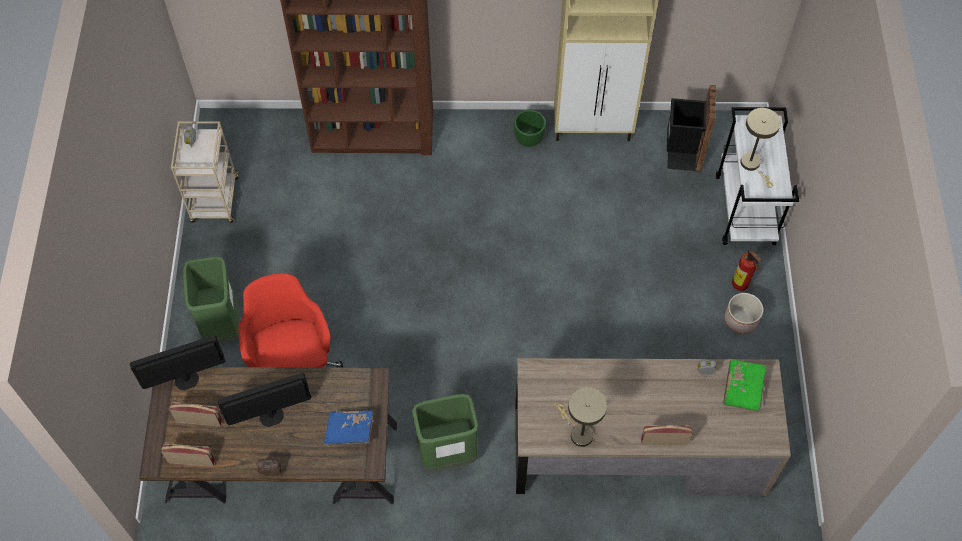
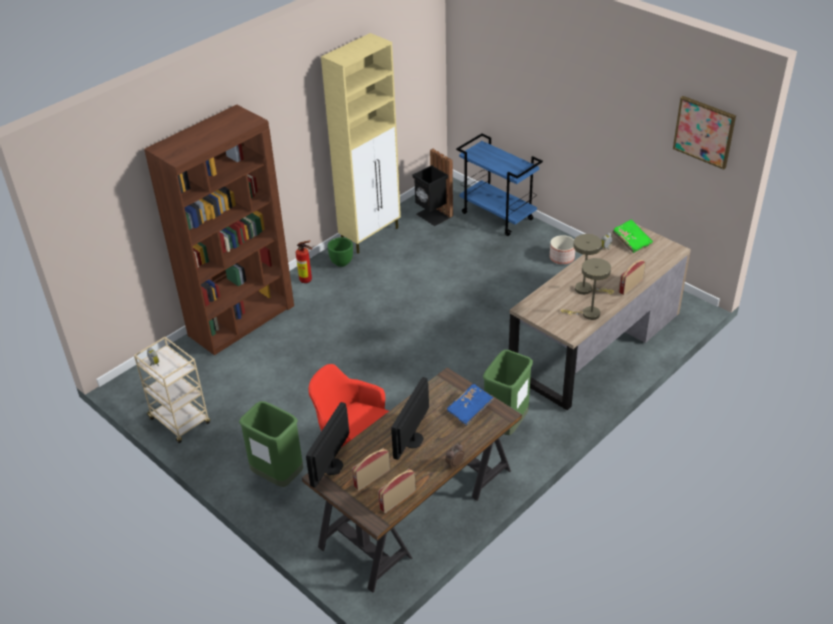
camera: 45 degrees left, 20 degrees down
white cart [716,107,799,245] -> blue cart [456,133,543,236]
fire extinguisher [732,250,761,291] -> fire extinguisher moved to [296,240,313,283]
beige table lamp [740,108,781,188] -> beige table lamp moved to [573,234,614,295]
none -> picture [673,96,736,170]

